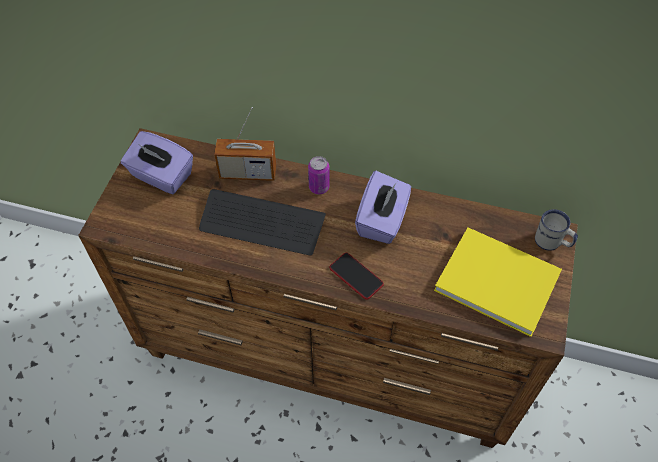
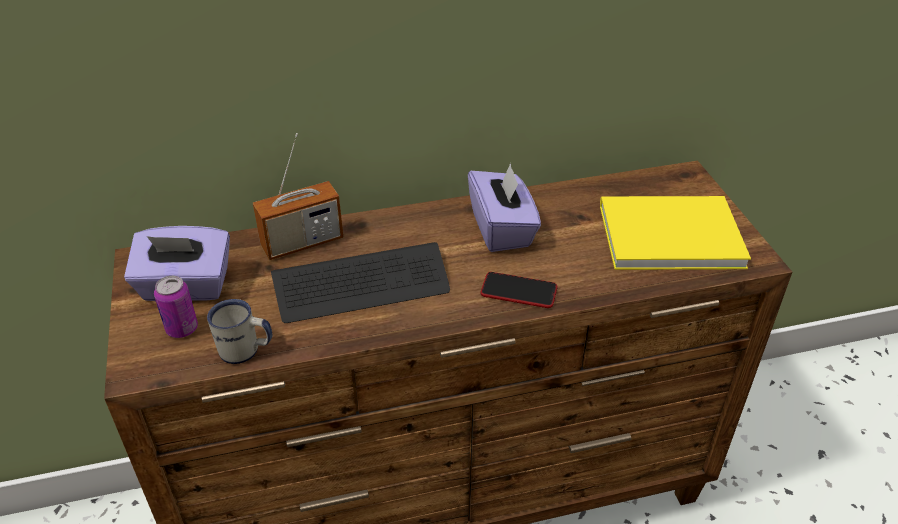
camera: 30 degrees left, 15 degrees down
can [308,156,329,194] -> can moved to [154,276,198,338]
white mug [535,209,578,251] -> white mug moved to [207,299,272,364]

